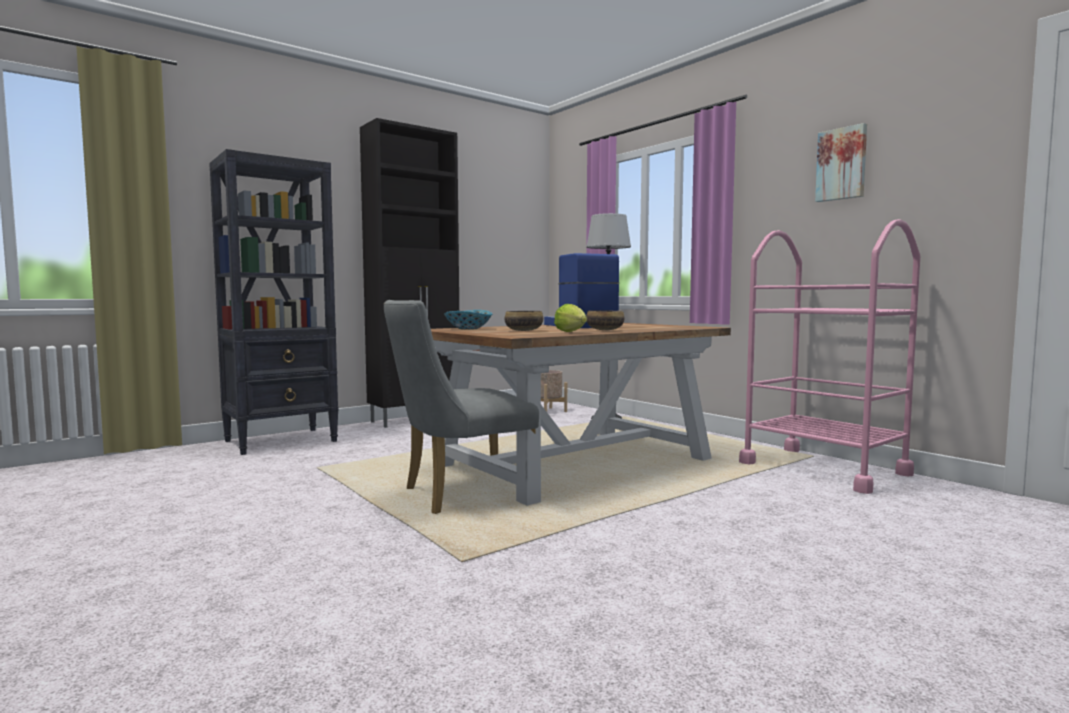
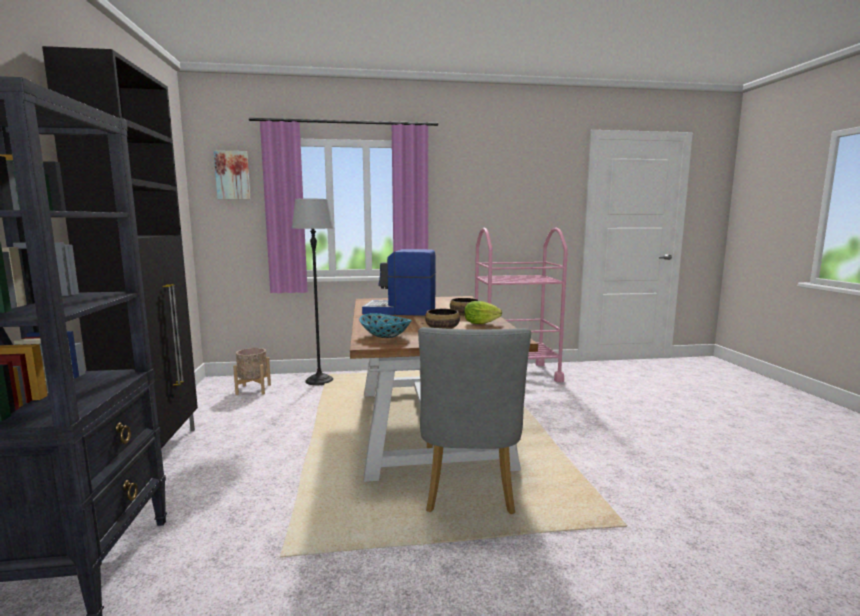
camera: 60 degrees left, 5 degrees up
picture [815,123,867,202] -> picture moved to [214,150,250,199]

